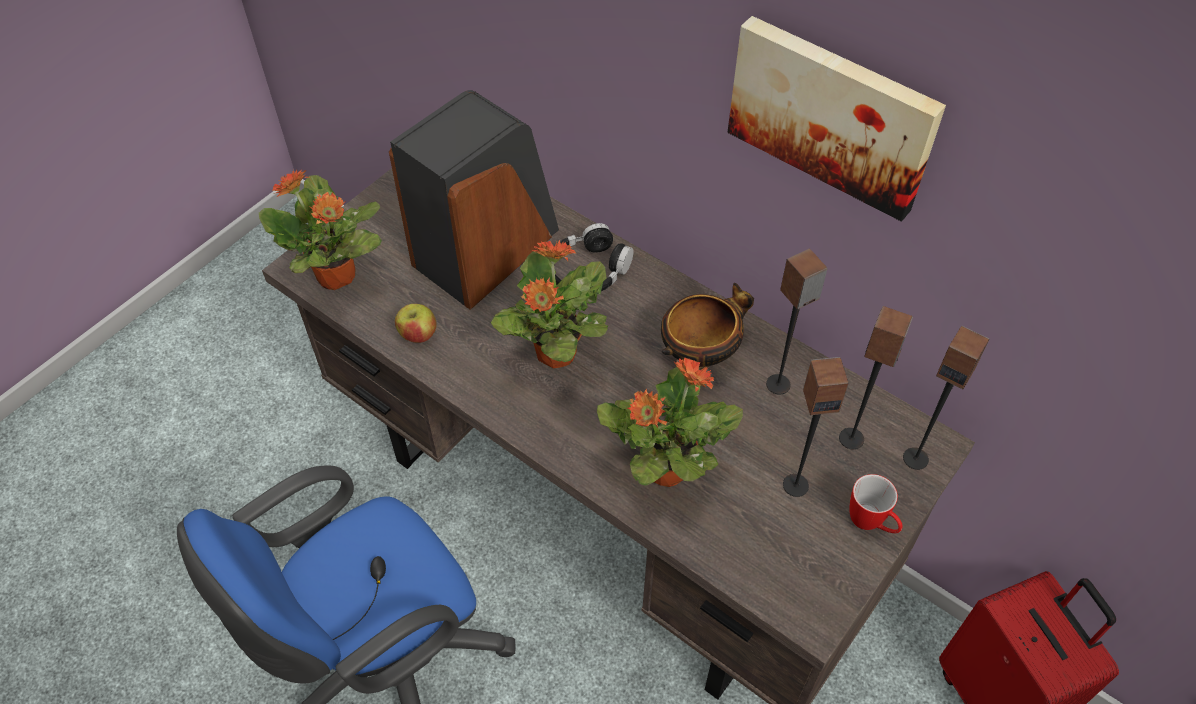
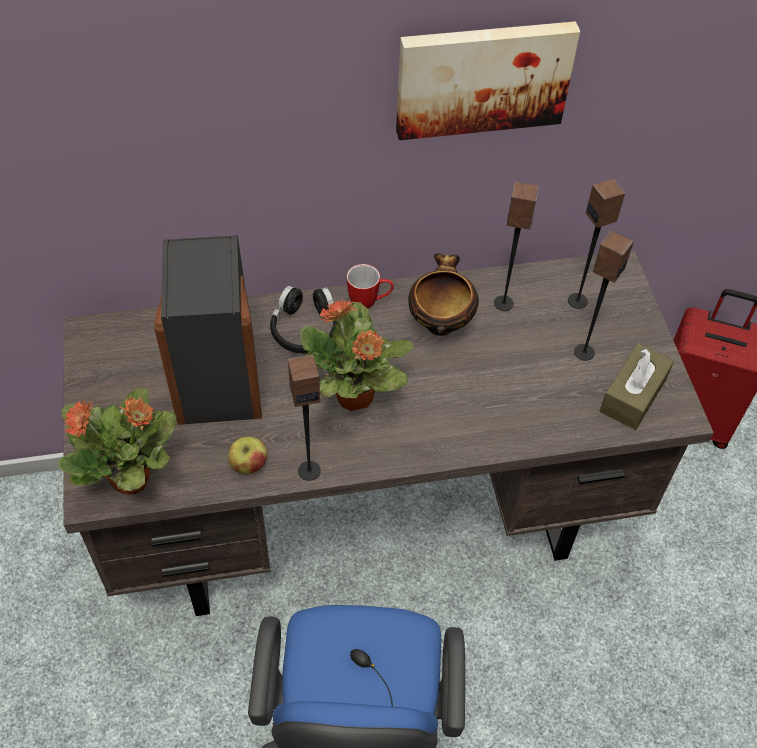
camera: 50 degrees left, 0 degrees up
potted plant [597,357,743,487] -> none
mug [850,474,903,533] -> mug moved to [347,264,394,309]
speaker [903,326,989,470] -> speaker moved to [288,354,321,481]
none -> brown tissue box [600,343,674,430]

